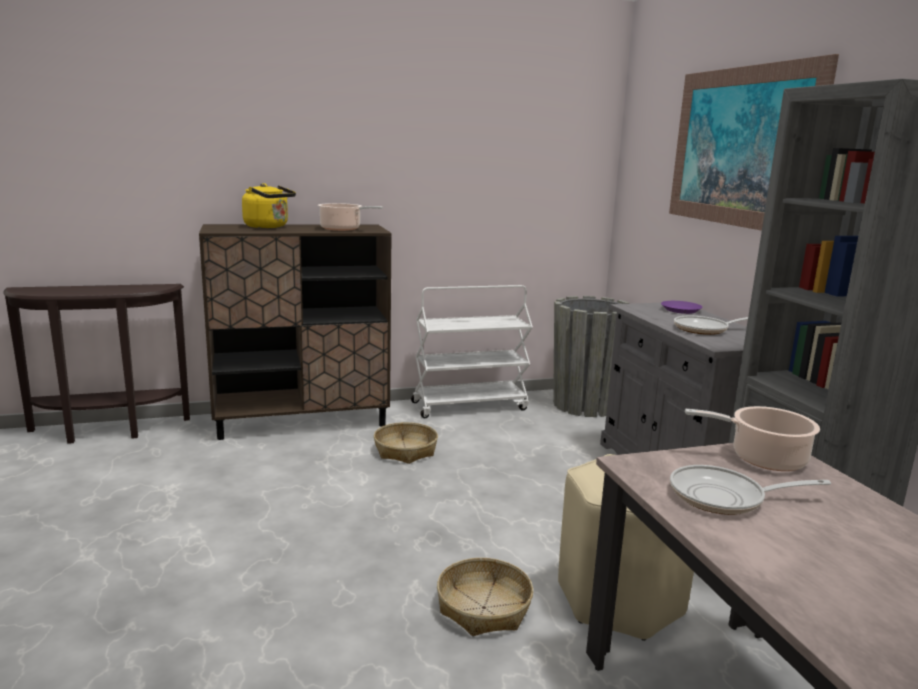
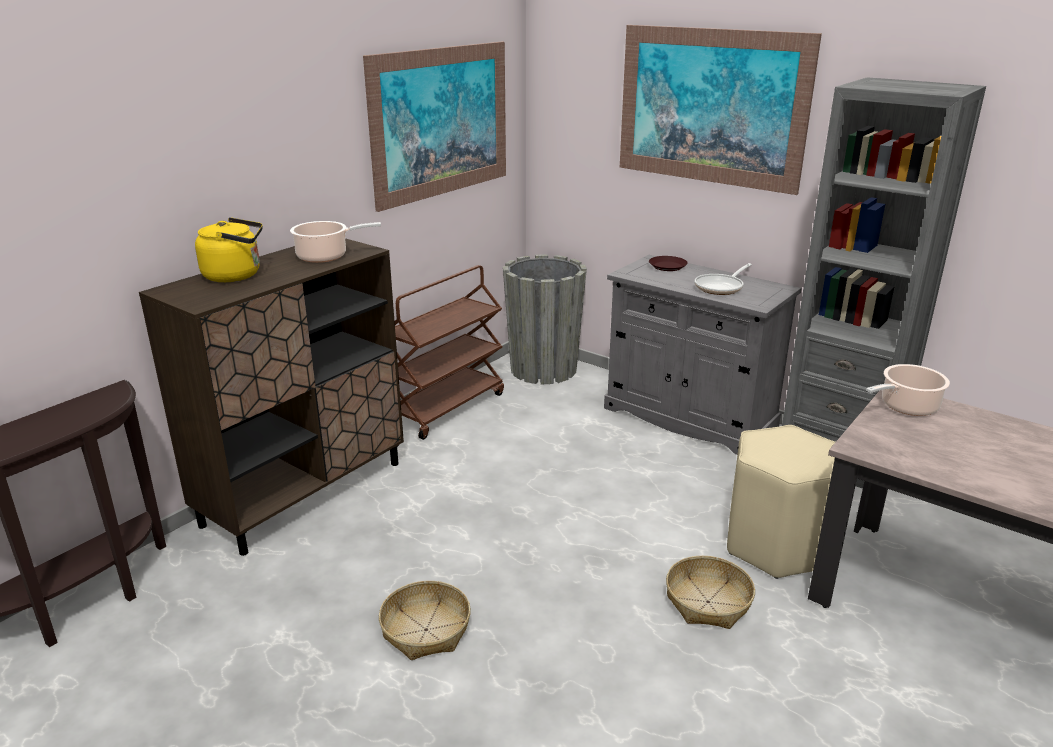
camera: 35 degrees left, 10 degrees up
basket [374,422,438,464] -> basket moved to [379,581,471,660]
white cart [411,285,533,418] -> brown cart [395,265,504,440]
purple plate [661,301,703,314] -> brown plate [649,256,688,271]
frying pan [670,465,831,515] -> none
none -> picture [363,42,506,212]

